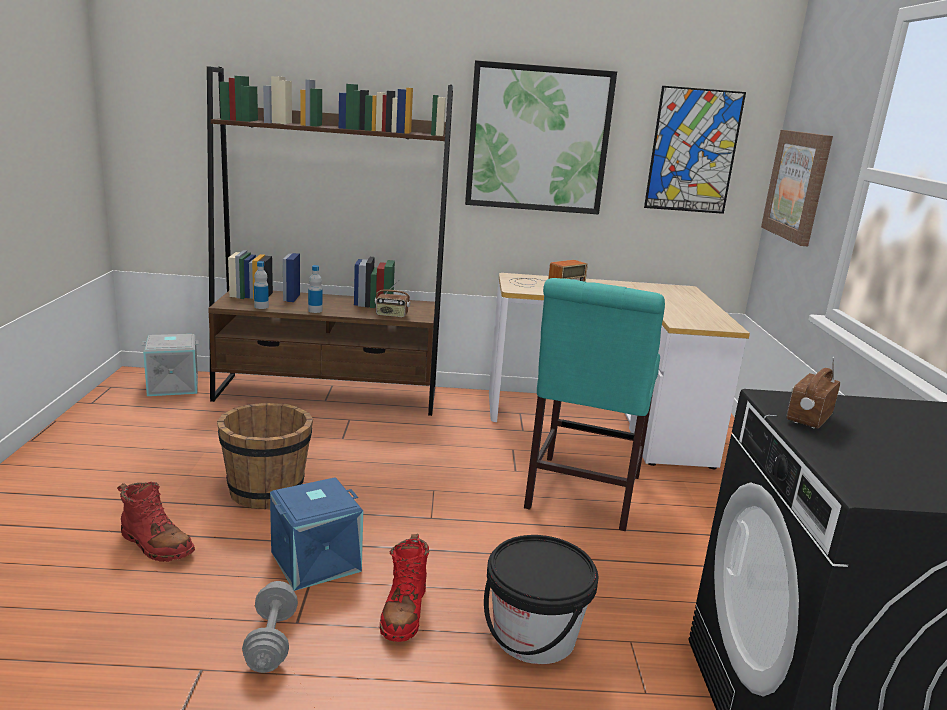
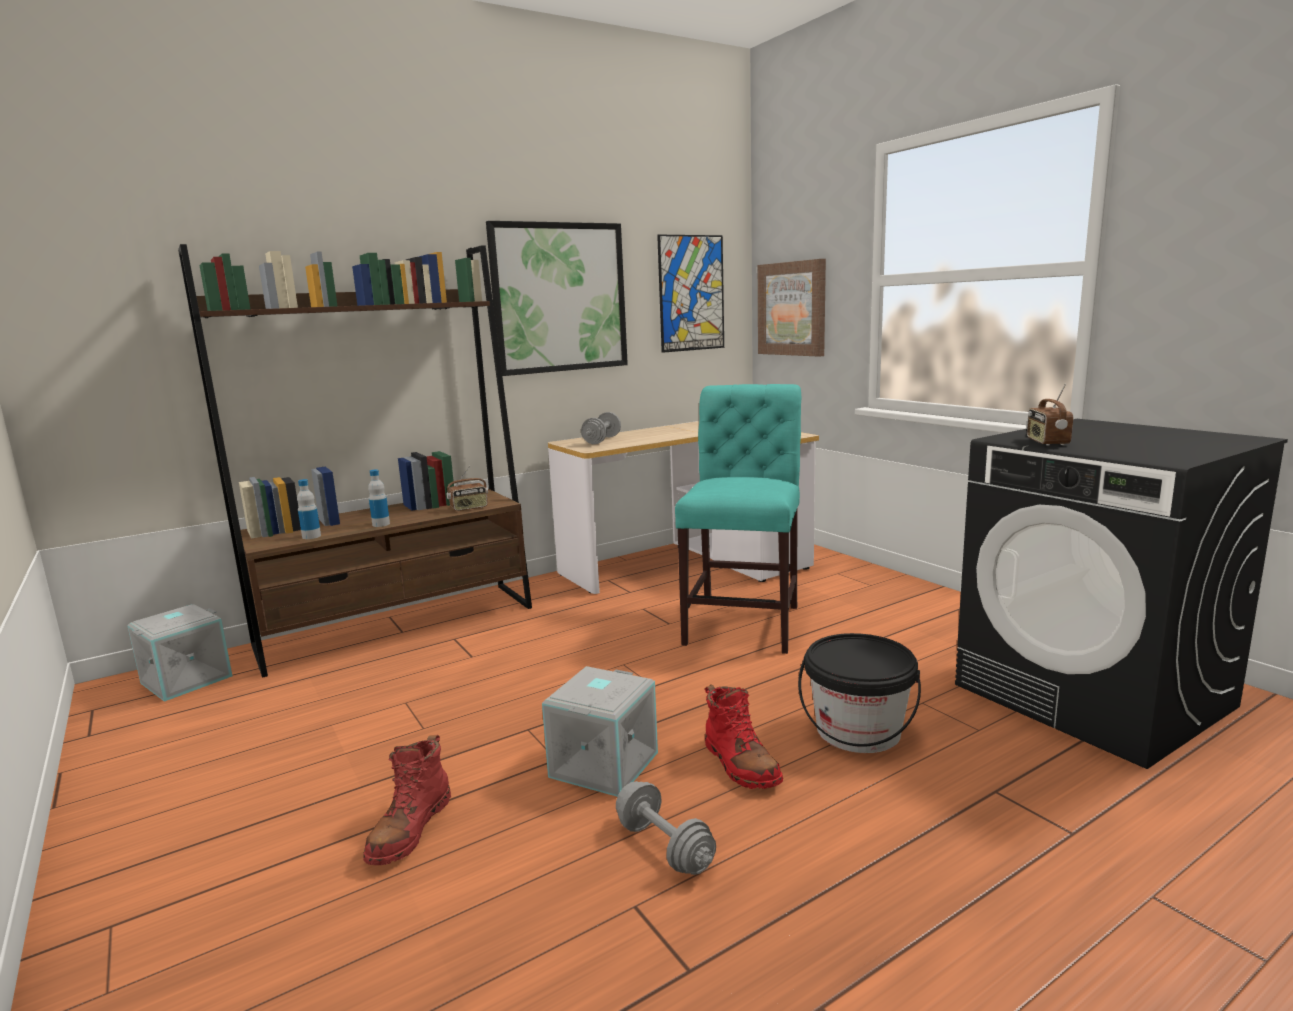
camera: 30 degrees left, 5 degrees down
red boot [117,482,195,562] -> red boot turned 105 degrees clockwise [363,735,451,865]
brown bucket [217,403,313,509] -> none
blue storage box [270,477,363,591] -> grey storage box [542,666,658,797]
radio [509,260,588,287] -> grey dumbbell [581,412,621,444]
turquoise chair [524,278,665,531] -> turquoise chair turned 150 degrees counterclockwise [675,384,801,654]

